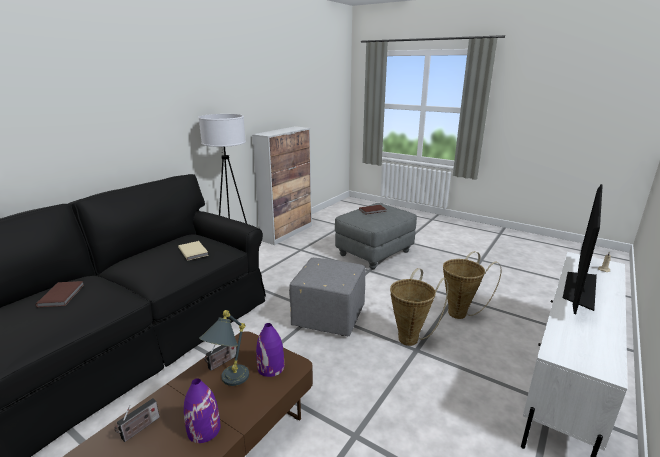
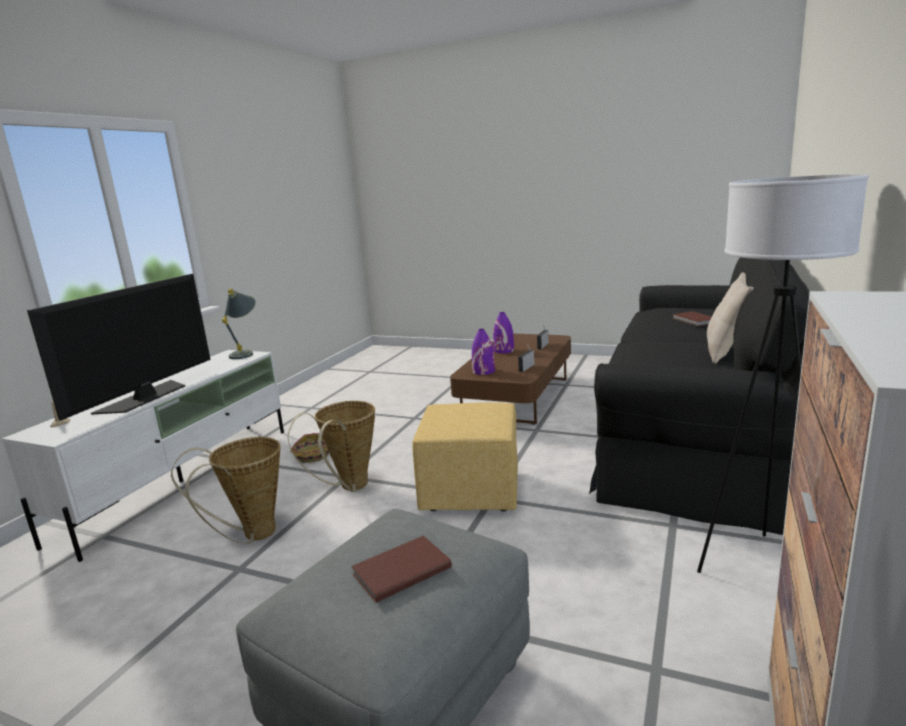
camera: 170 degrees right, 5 degrees down
beige book [178,241,209,260] -> none
grey table lamp [199,310,249,386] -> grey table lamp moved to [222,289,255,359]
grey ottoman [289,258,365,336] -> yellow ottoman [412,402,518,511]
none -> basket [290,433,329,463]
none -> beige pillow [707,272,754,364]

